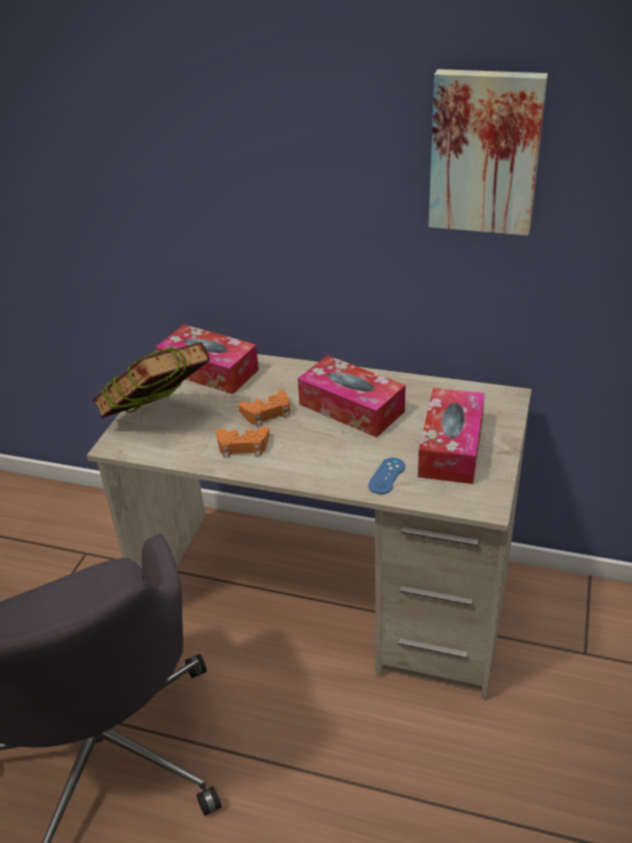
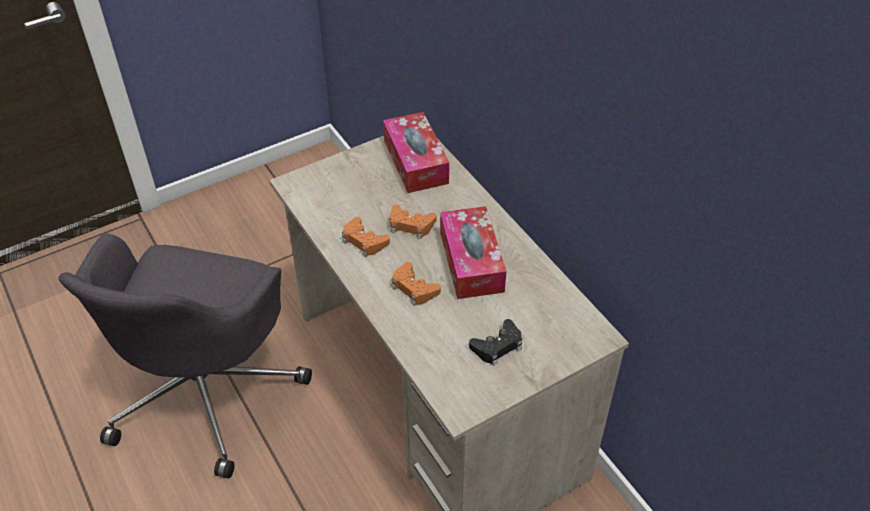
camera: 40 degrees right, 10 degrees up
book [92,342,210,418] -> none
blue game controller [368,458,405,494] -> none
tissue box [418,388,485,484] -> black game controller [469,319,522,366]
picture [429,69,548,236] -> none
none -> orange game controller [391,262,441,306]

